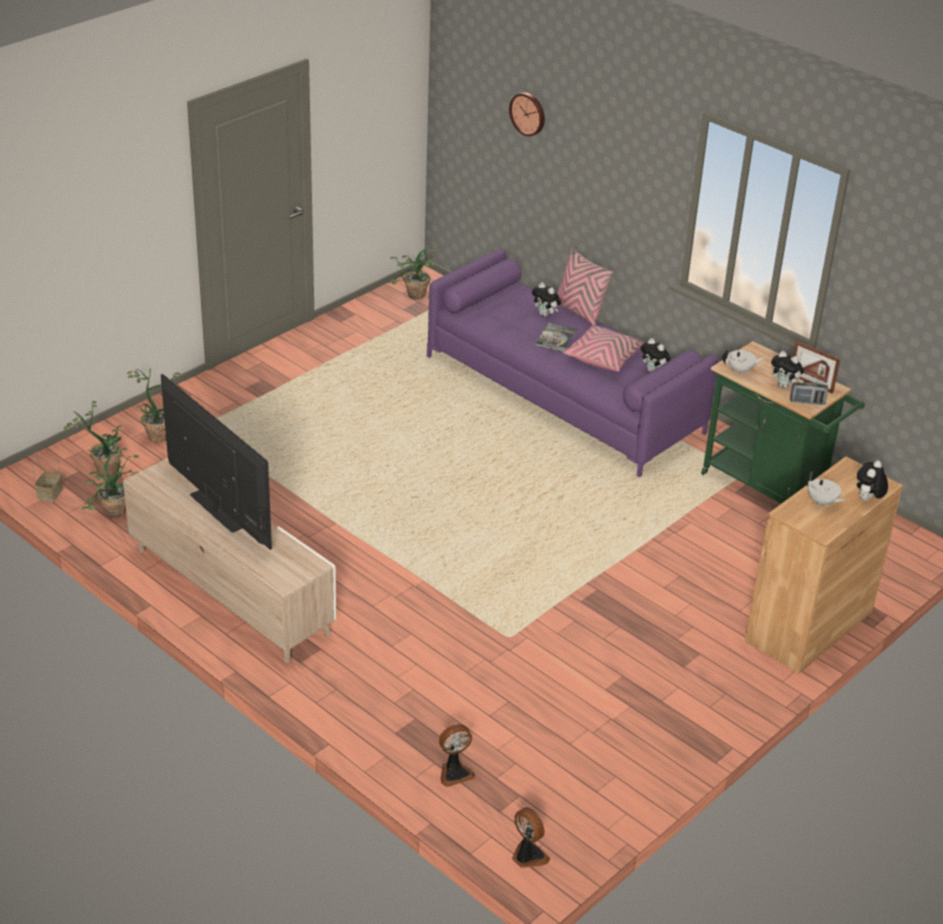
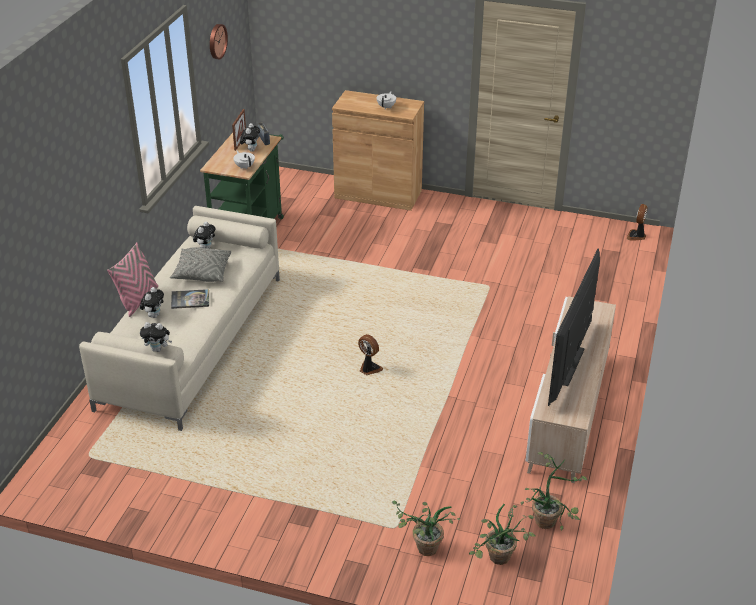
camera: 115 degrees left, 0 degrees up
basket [32,455,62,502] -> none
potted plant [388,248,438,300] -> none
purple sofa [427,248,719,477] -> beige sofa [79,206,280,431]
fan [439,724,475,787] -> fan moved to [358,334,383,375]
wall clock [509,92,545,136] -> wall clock moved to [210,24,228,59]
pink pillow [563,324,645,371] -> grey pillow [170,248,231,282]
plush toy [857,460,888,501] -> plush toy moved to [140,322,172,352]

